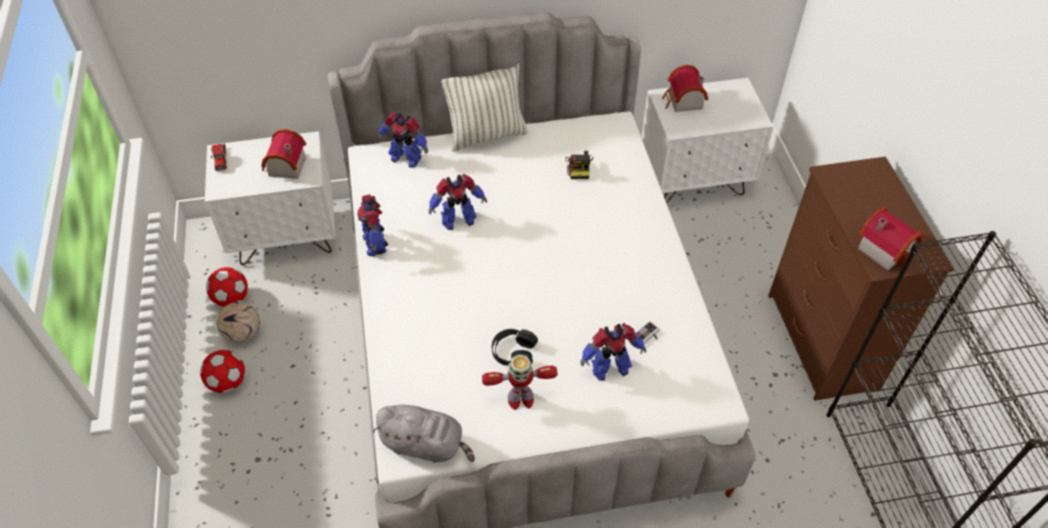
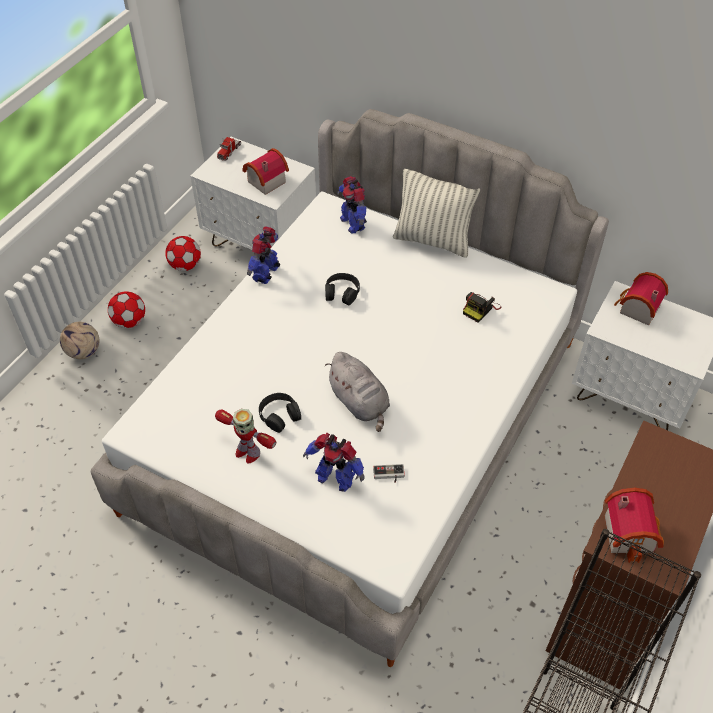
camera: 40 degrees right, 0 degrees up
football [217,302,260,343] -> football moved to [60,322,99,359]
grey plush toy [373,405,475,462] -> grey plush toy moved to [325,352,390,432]
toy robot [428,174,487,230] -> black headphones [325,273,360,306]

